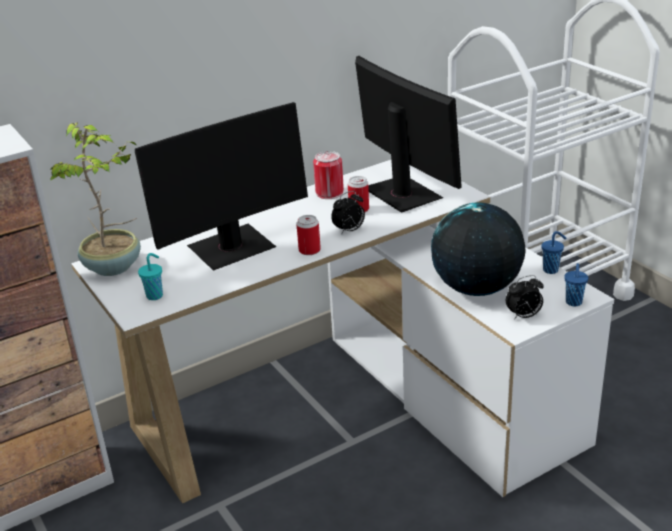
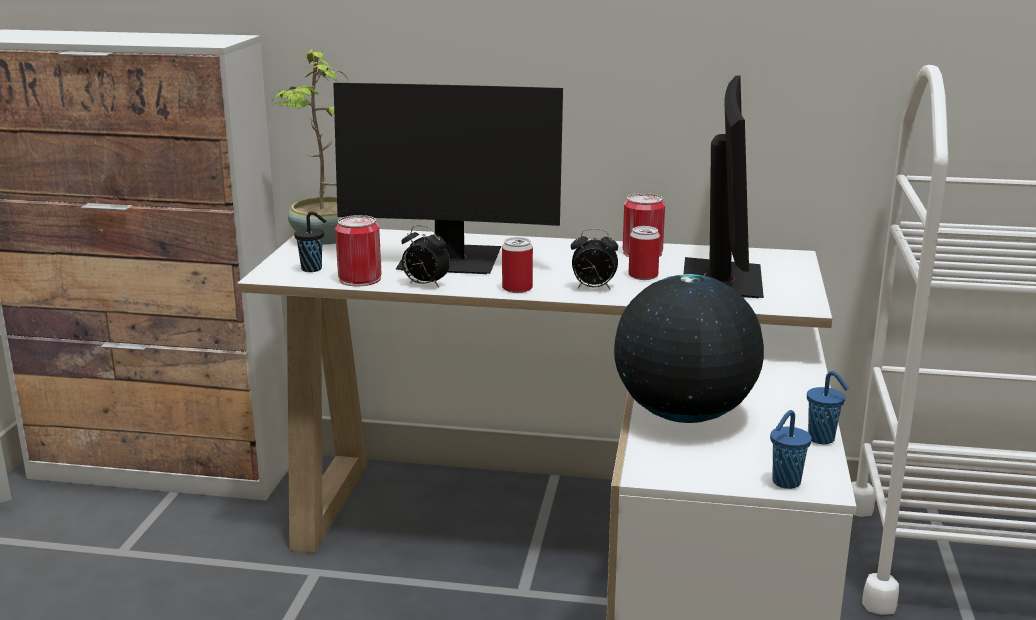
camera: 40 degrees right, 10 degrees down
turquoise cup [138,253,163,300] -> black cup [294,211,326,272]
alarm clock [506,275,544,320] -> alarm clock moved to [401,225,450,288]
none -> can [335,215,381,286]

